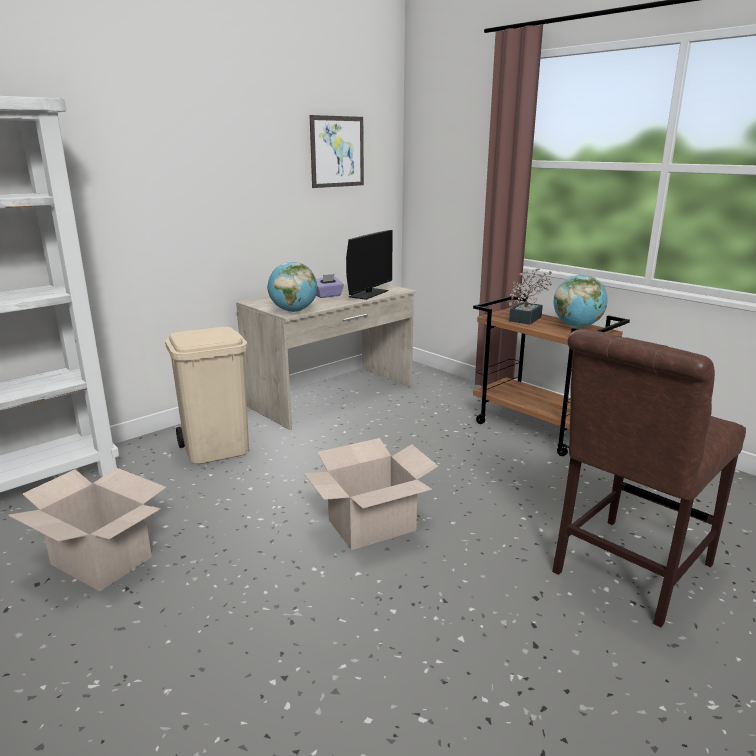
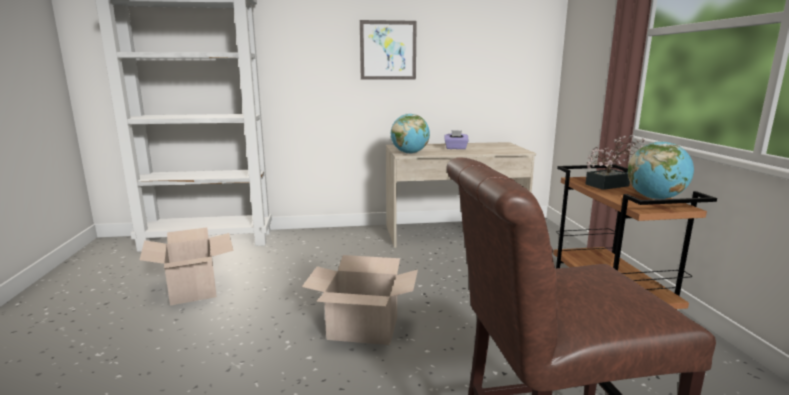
camera: 35 degrees right, 5 degrees down
beige trash can [165,327,249,464] -> none
picture [310,115,364,188] -> picture moved to [360,20,417,80]
monitor [346,230,393,300] -> none

